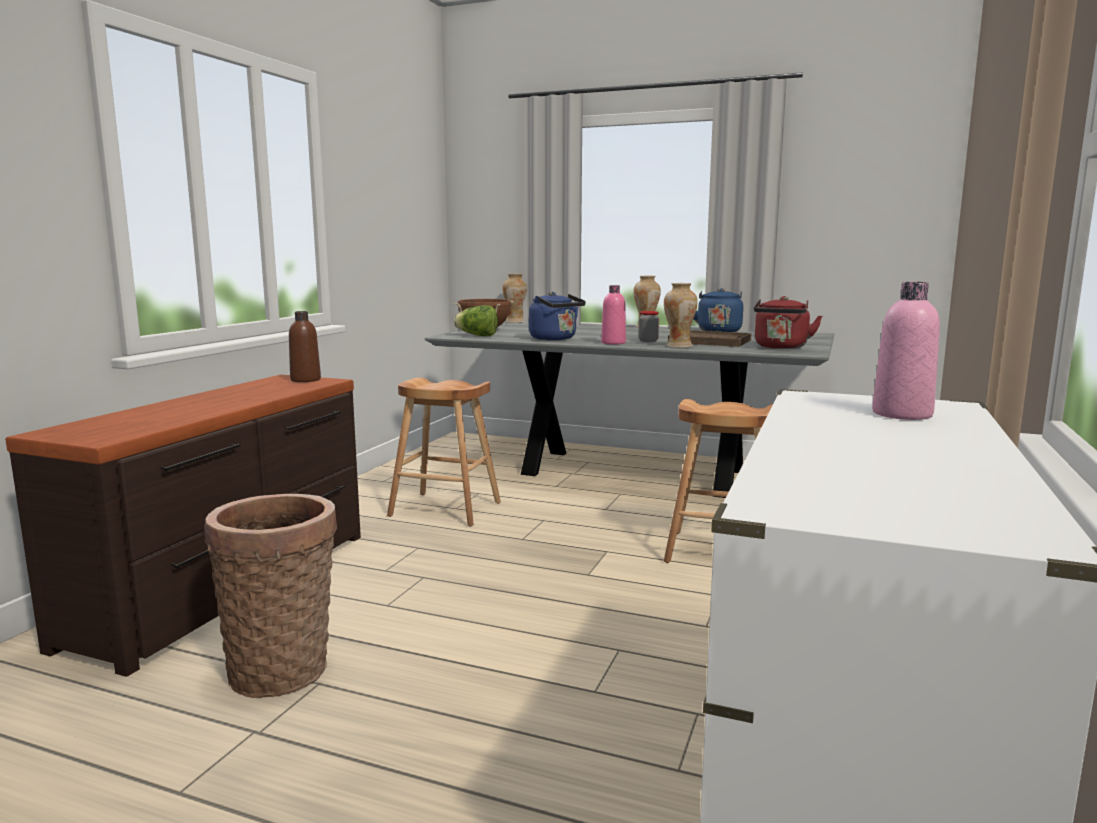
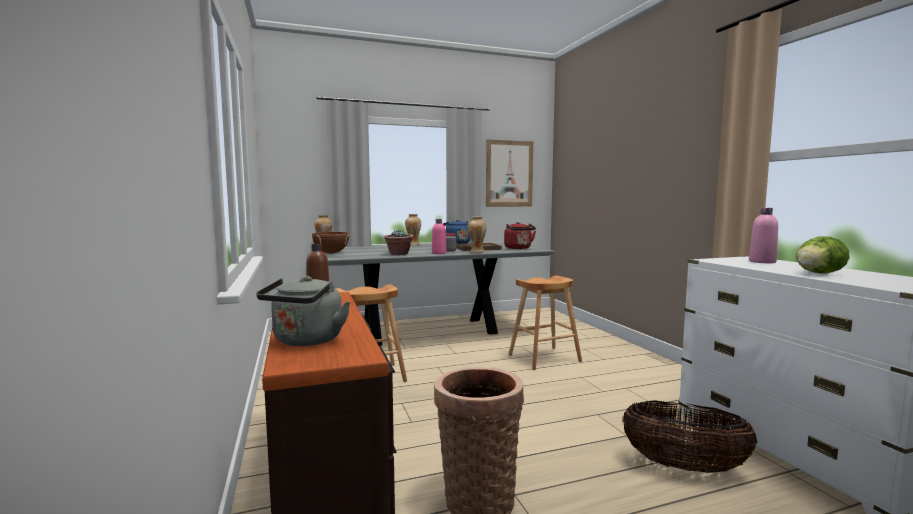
camera: 40 degrees left, 5 degrees down
lettuce [454,305,498,336] -> lettuce moved to [796,237,849,274]
blue kettle [529,292,586,340] -> potted plant [384,230,414,255]
none -> grey kettle [256,276,350,346]
none -> picture [486,140,533,207]
none -> basket [622,400,757,473]

